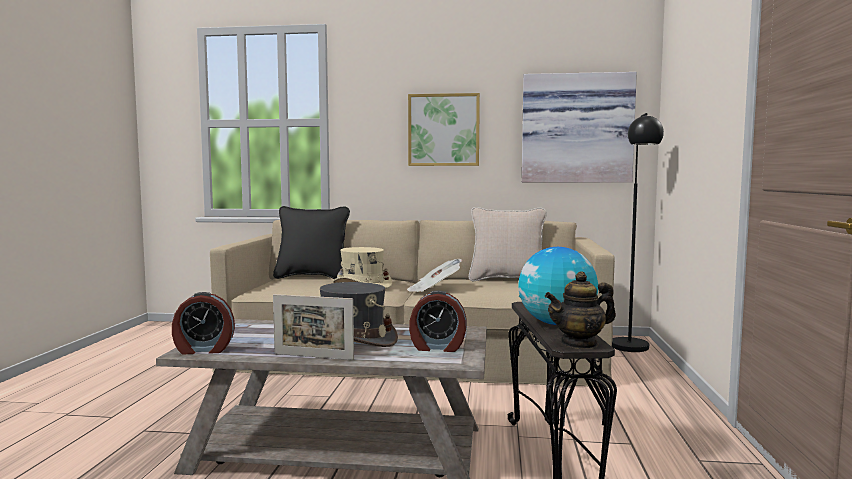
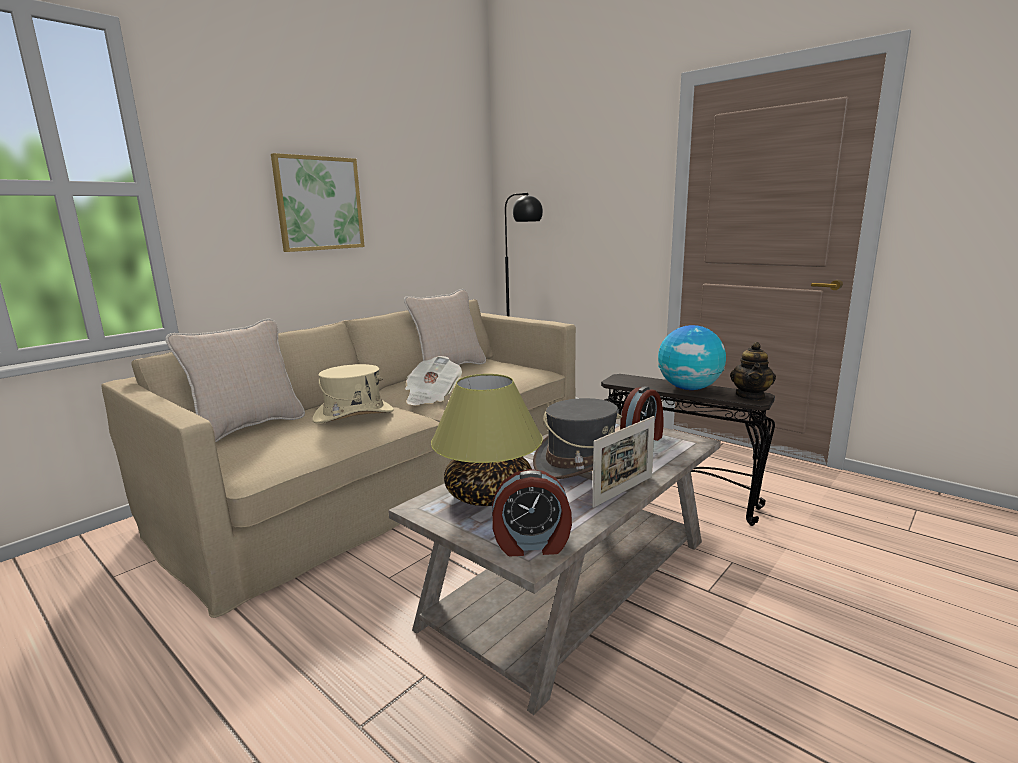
camera: 55 degrees left, 10 degrees up
alarm clock [172,292,235,354] -> alarm clock turned 60 degrees clockwise [492,469,572,556]
black pillow [273,206,350,279] -> beige pillow [165,319,305,443]
picture [522,72,637,183] -> none
none -> table lamp [431,374,543,506]

